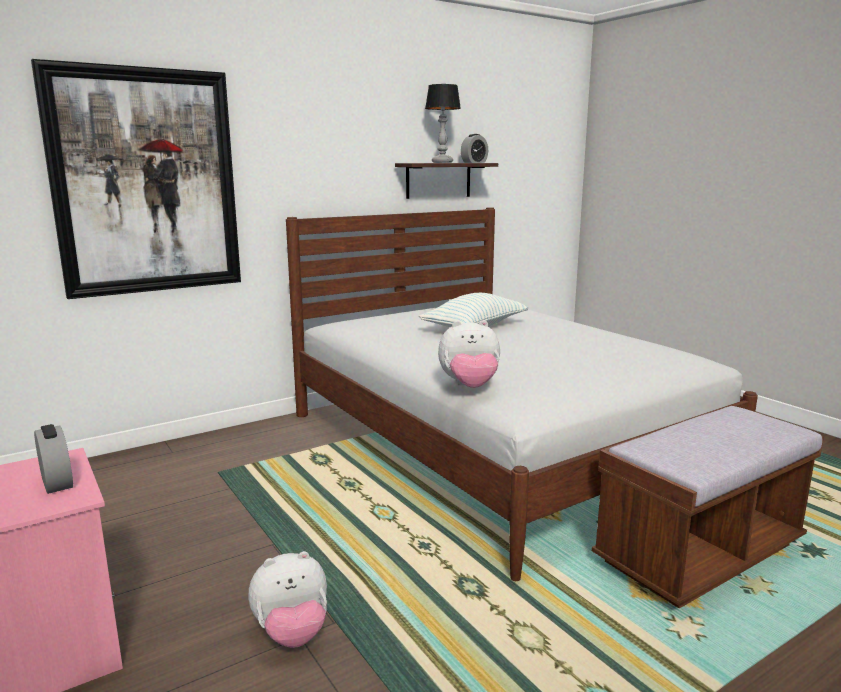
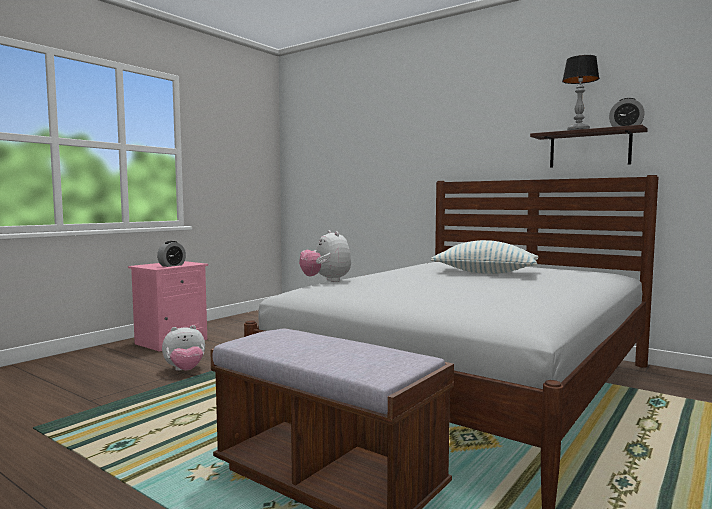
camera: 70 degrees right, 10 degrees down
picture [31,59,241,299] -> none
plush toy [248,551,327,648] -> plush toy turned 75 degrees counterclockwise [162,325,205,371]

